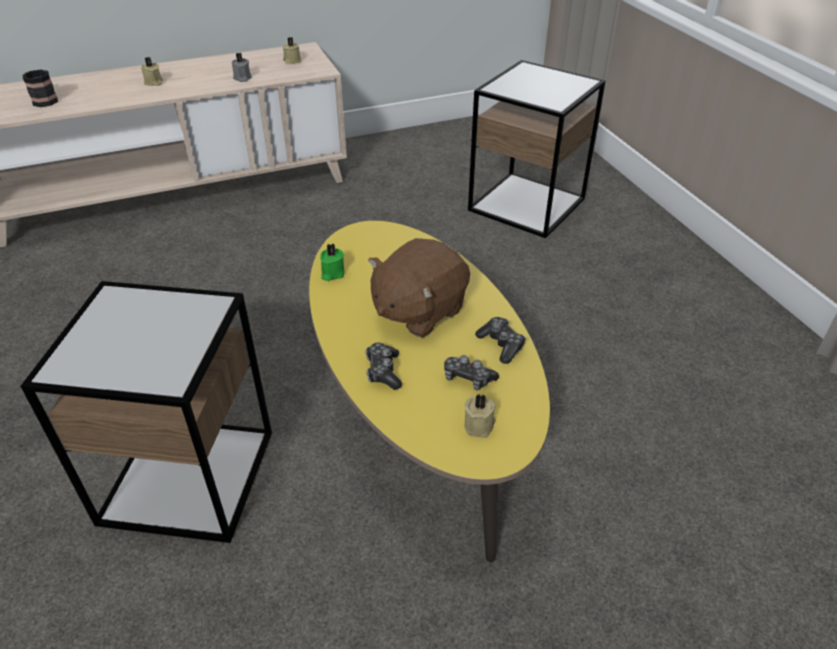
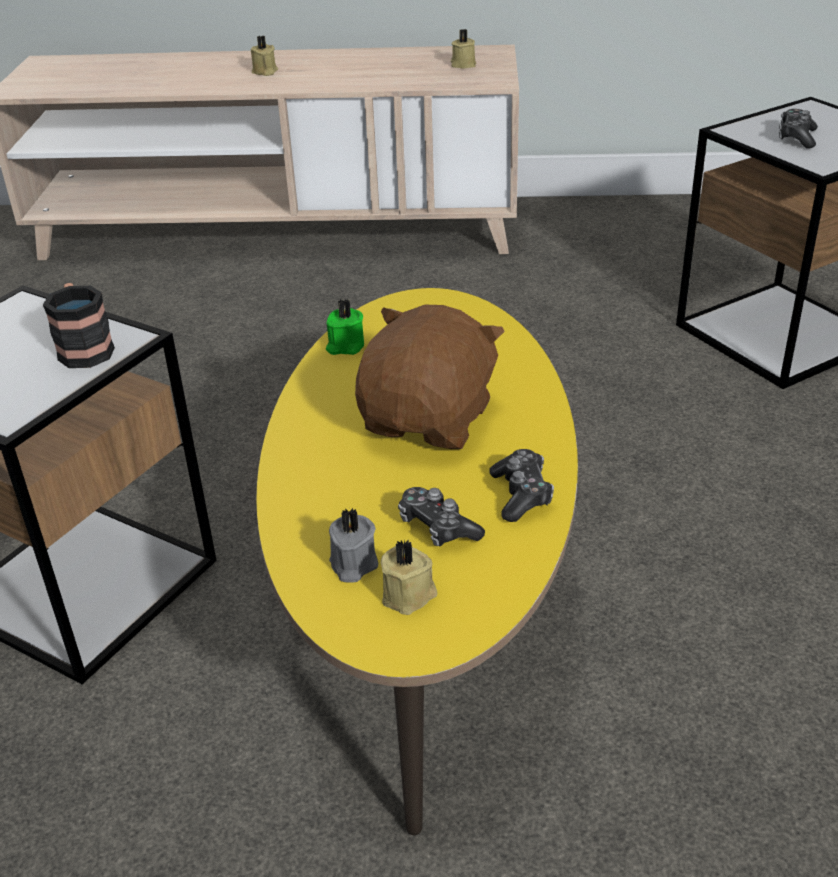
camera: 25 degrees right, 5 degrees down
mug [23,70,58,107] -> mug moved to [43,283,115,368]
grey candle [232,53,252,82] -> grey candle moved to [329,508,378,583]
game controller [365,343,402,390] -> game controller moved to [779,109,818,149]
brown plush toy [368,238,470,338] -> brown plush toy turned 135 degrees clockwise [355,305,505,449]

